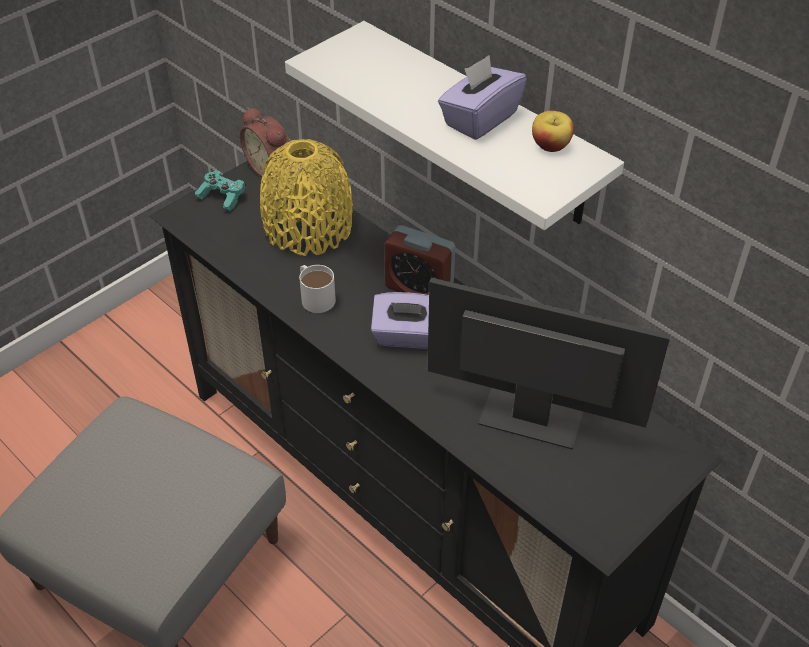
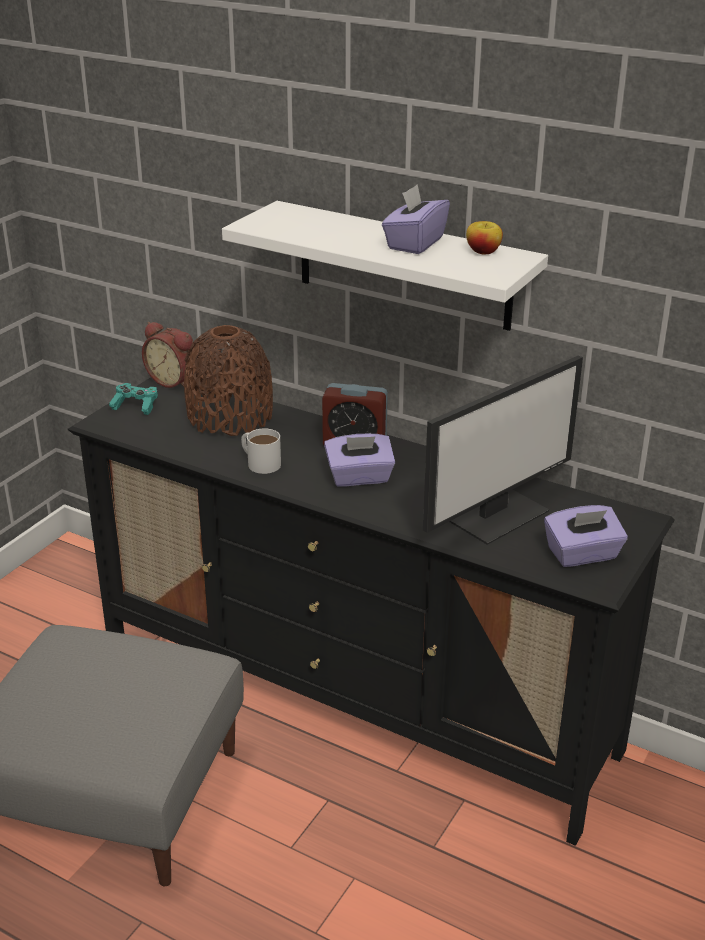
camera: 15 degrees left, 15 degrees down
yellow vase [260,139,352,256] -> brown vase [184,325,273,436]
monitor [427,278,671,450] -> monitor turned 135 degrees clockwise [423,355,583,545]
none -> purple tissue box [544,505,628,567]

